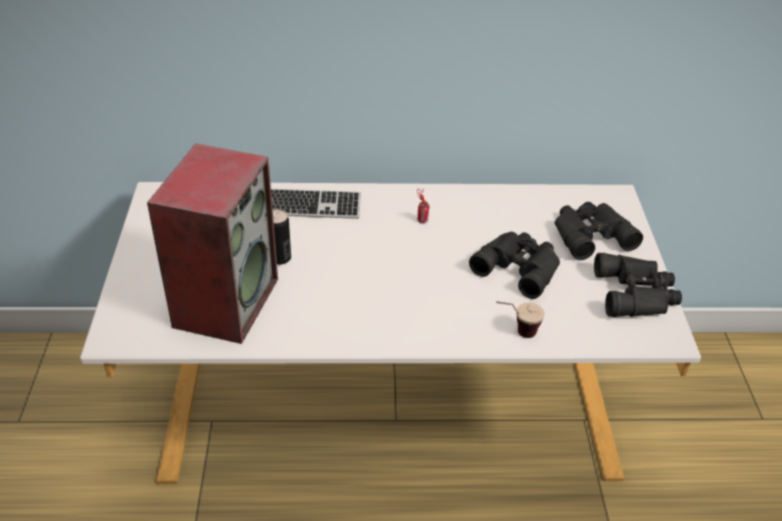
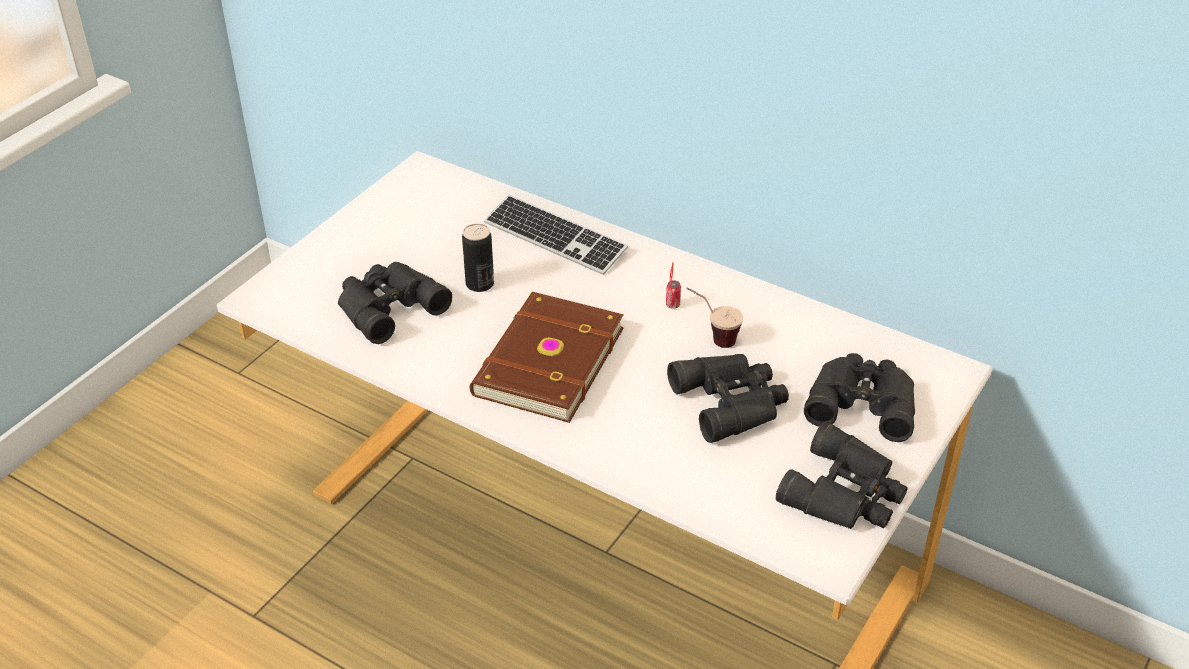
camera: 35 degrees right, 0 degrees up
speaker [147,143,278,344] -> black binoculars [338,262,452,344]
cup [496,301,545,338] -> cup moved to [686,287,743,348]
none -> brown book [470,292,624,423]

